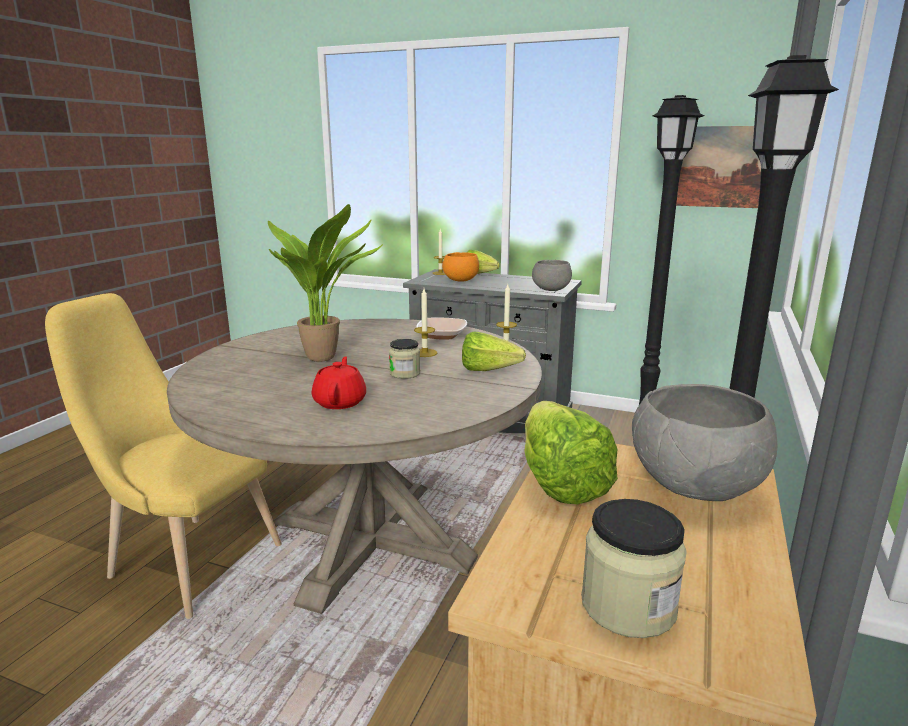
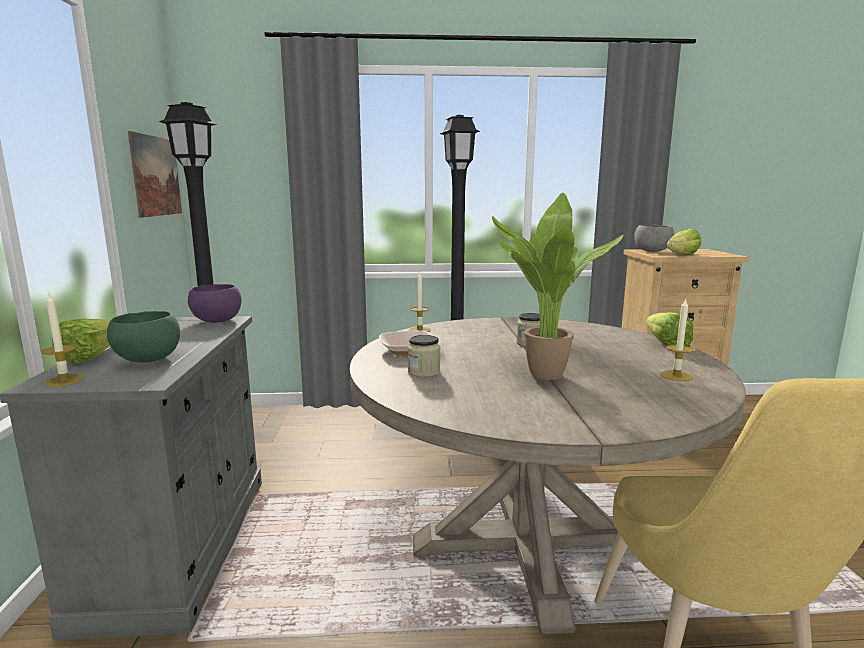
camera: 115 degrees left, 5 degrees down
red teapot [312,356,366,409] -> none
candle [414,289,438,357] -> candle moved to [661,298,694,381]
orange bowl [442,252,479,282] -> green bowl [107,311,180,363]
lettuce [462,332,526,371] -> lettuce moved to [646,312,694,346]
grey bowl [532,260,572,291] -> purple bowl [188,284,241,323]
jar [581,499,687,638] -> jar moved to [408,335,440,377]

